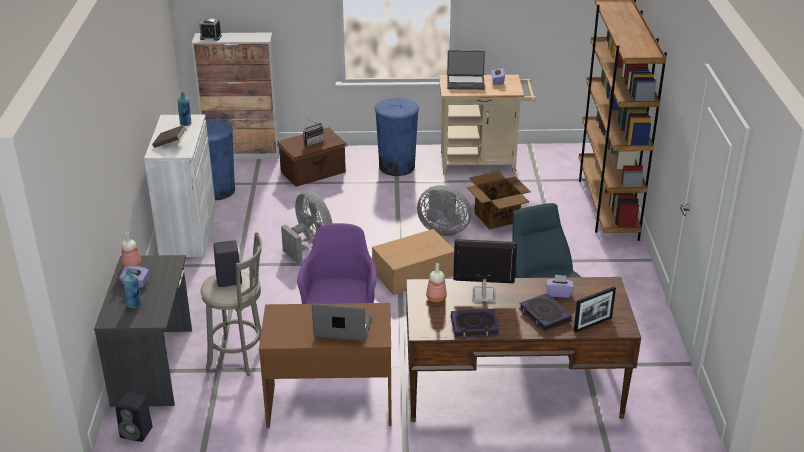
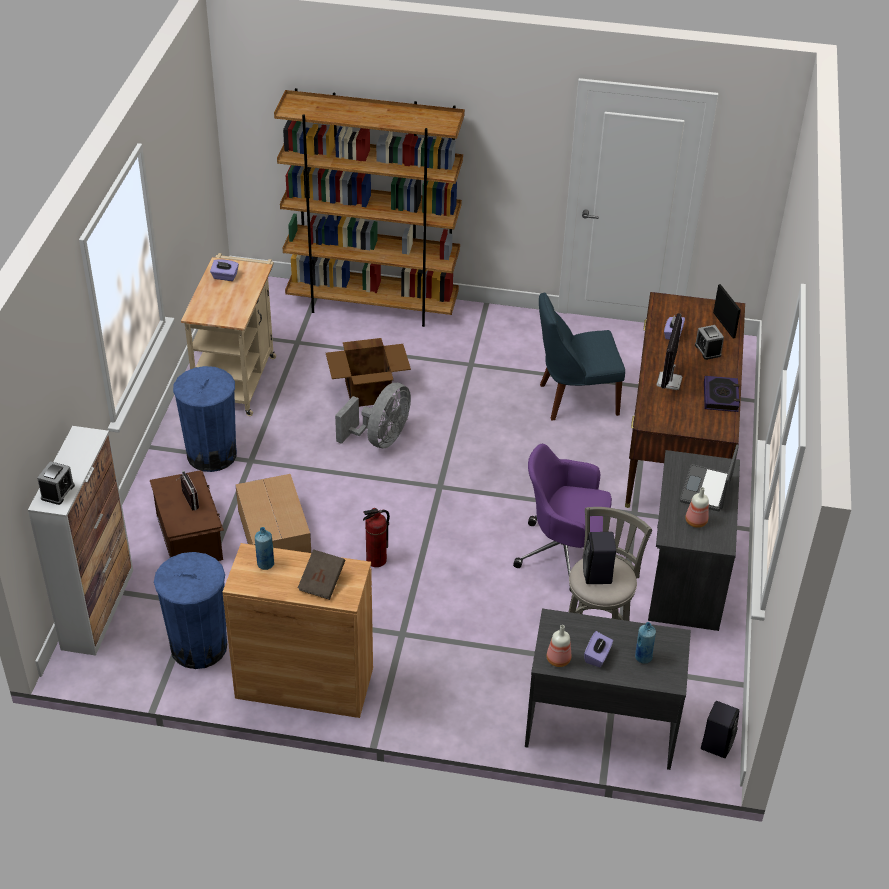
camera: 80 degrees left, 10 degrees up
white cabinet [144,114,216,257] -> brown cabinet [222,543,373,718]
brown desk [259,303,392,428] -> grey desk [648,450,740,631]
grey fan [281,191,332,263] -> fire extinguisher [363,508,390,567]
cardboard box [372,229,454,295] -> cardboard box moved to [235,474,311,553]
bottle [426,263,447,302] -> bottle moved to [685,487,709,528]
laptop [447,50,485,90] -> none
book [519,293,572,332] -> alarm clock [695,325,724,360]

